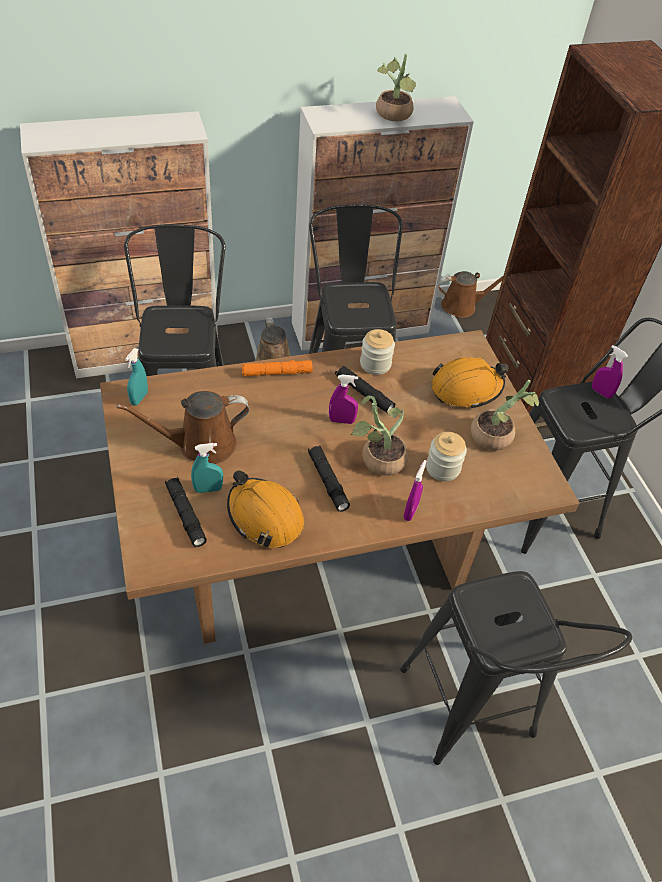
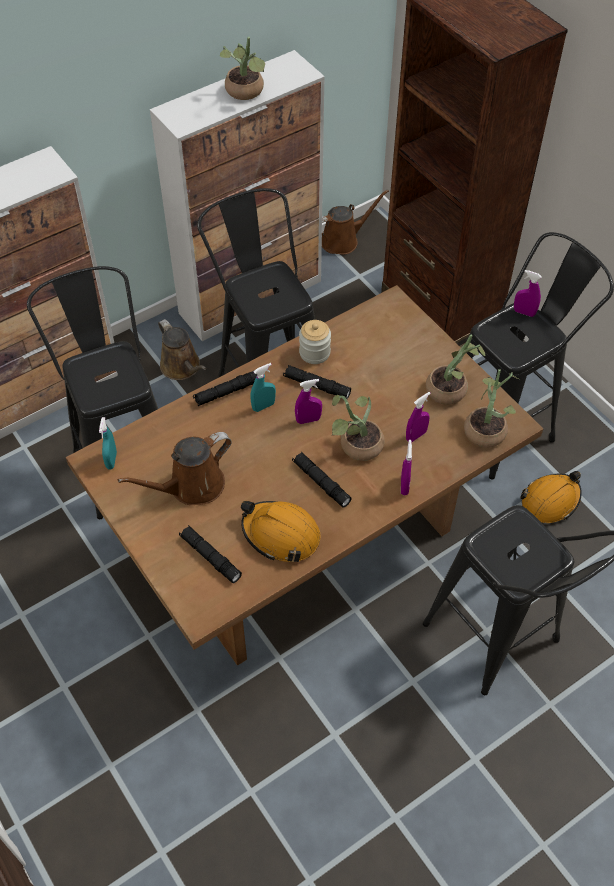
camera: 15 degrees left, 5 degrees up
turquoise spray bottle [191,443,223,493] -> turquoise spray bottle moved to [251,363,276,412]
orange flashlight [241,360,313,376] -> black flashlight [193,370,257,406]
jar [426,432,467,481] -> purple spray bottle [406,392,431,442]
orange hard hat [432,357,509,409] -> orange hard hat moved to [520,471,582,523]
none -> potted plant [464,369,519,448]

